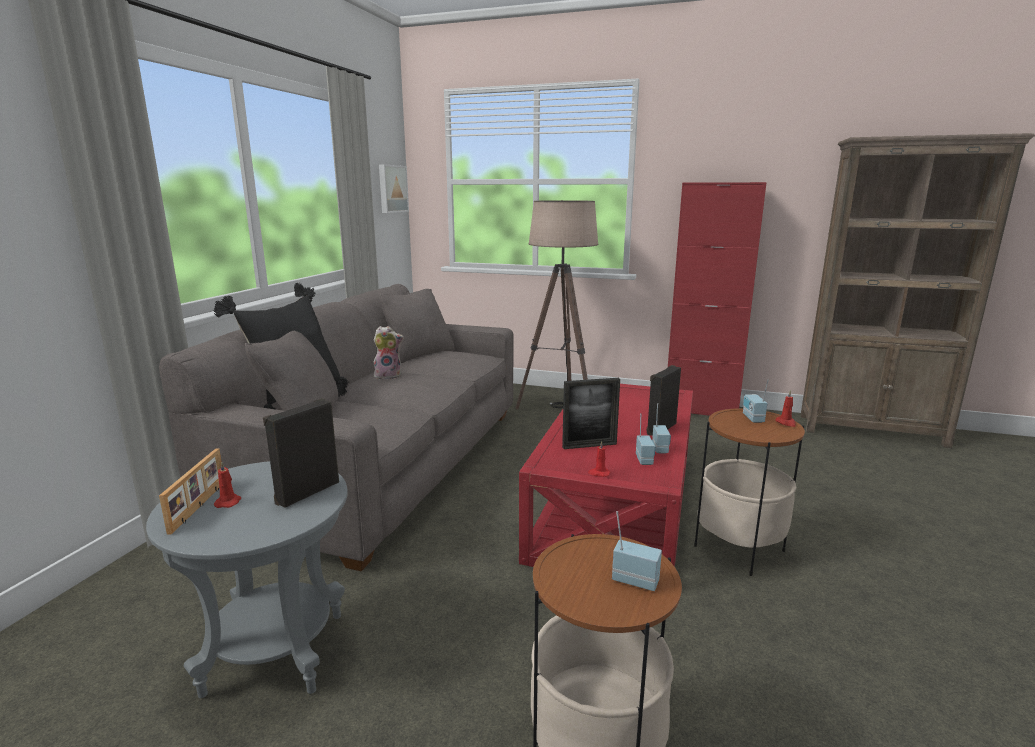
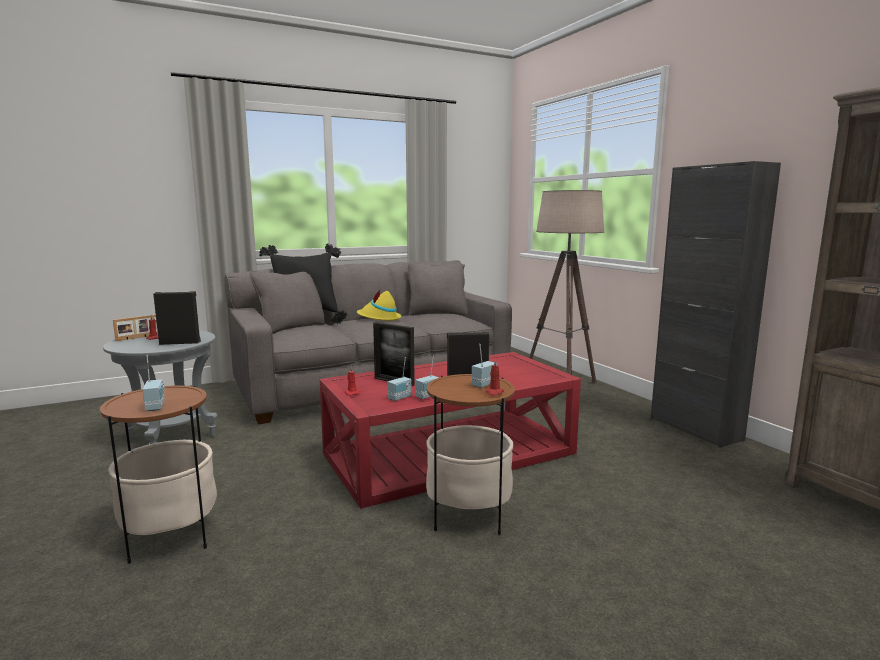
camera: 45 degrees right, 5 degrees down
plush toy [374,326,404,379] -> yellow hat [357,290,402,321]
picture [379,164,409,213] -> none
red cabinet [668,182,767,416] -> black cabinet [651,161,781,448]

